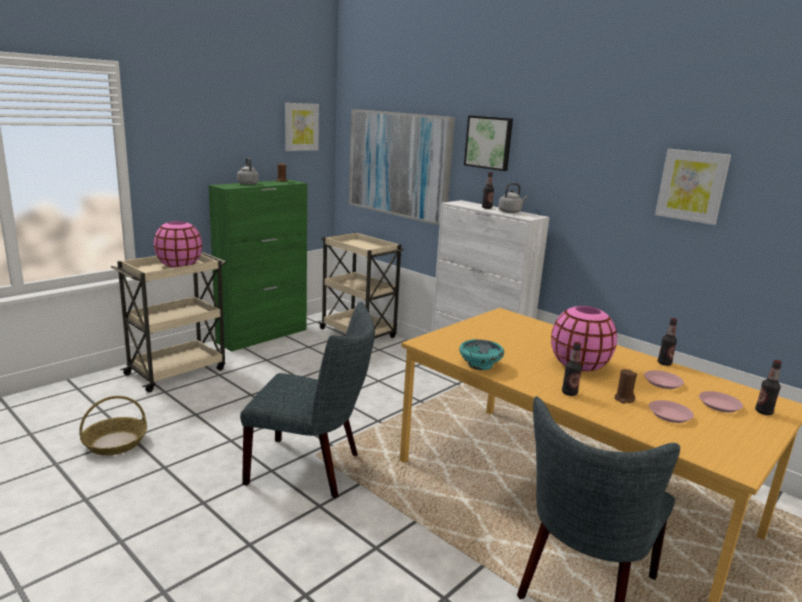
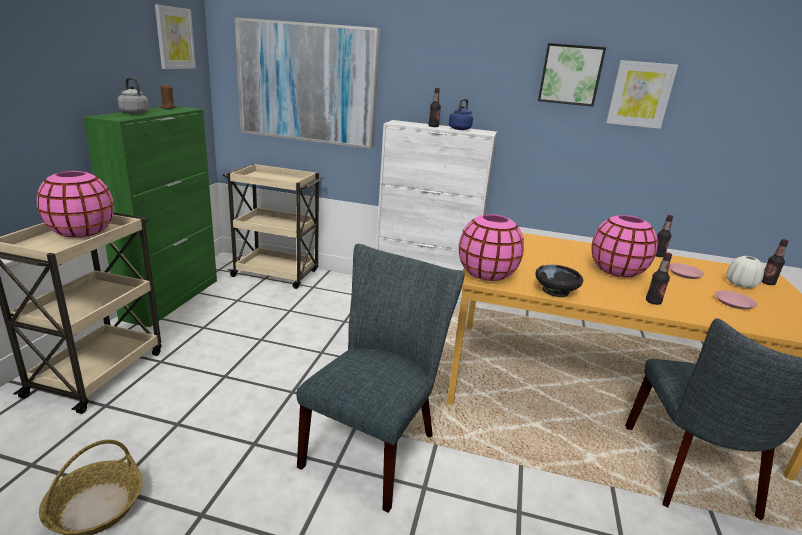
camera: 30 degrees left, 5 degrees up
grey chair [240,302,375,498] -> grey chair turned 45 degrees counterclockwise [296,244,464,513]
turquoise bowl [459,339,504,371] -> black bowl [535,264,583,298]
picture [464,115,513,171] -> picture moved to [538,43,606,107]
grey kettle [498,183,528,213] -> blue kettle [449,99,473,130]
brown candle [615,369,637,404] -> none
pink plate [699,391,743,412] -> white vase [726,256,764,289]
none -> pink vase [459,214,524,281]

